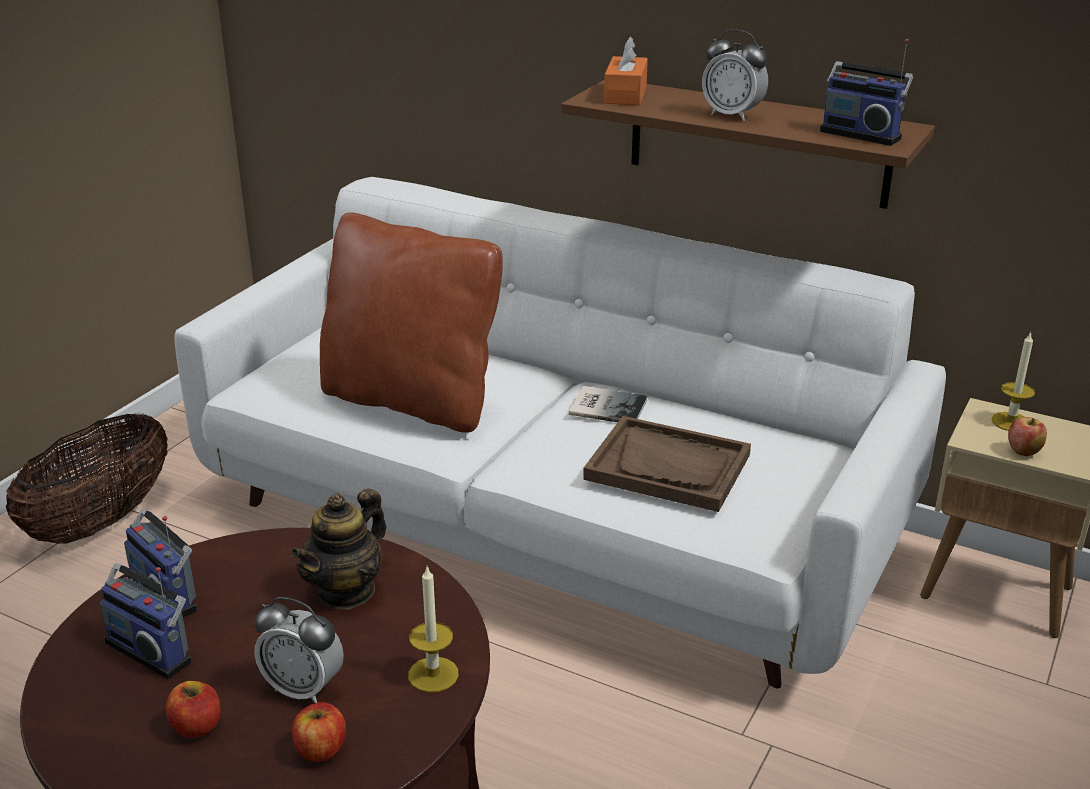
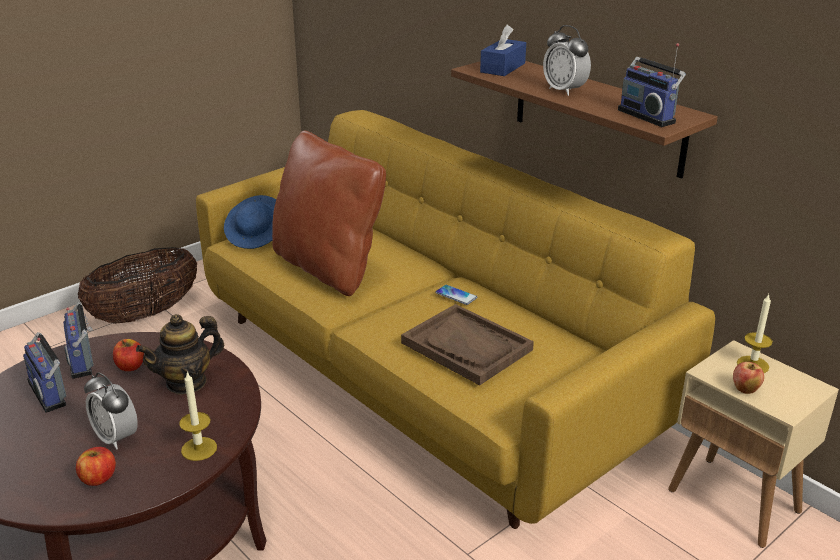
camera: 20 degrees right, 0 degrees up
apple [166,681,220,738] -> apple moved to [113,339,144,371]
white sofa [174,177,946,688] -> yellow sofa [196,110,715,529]
book [569,386,648,422] -> phone [435,285,477,305]
orange tissue box [604,37,648,105] -> blue tissue box [480,25,526,76]
none -> blue hat [224,195,276,249]

